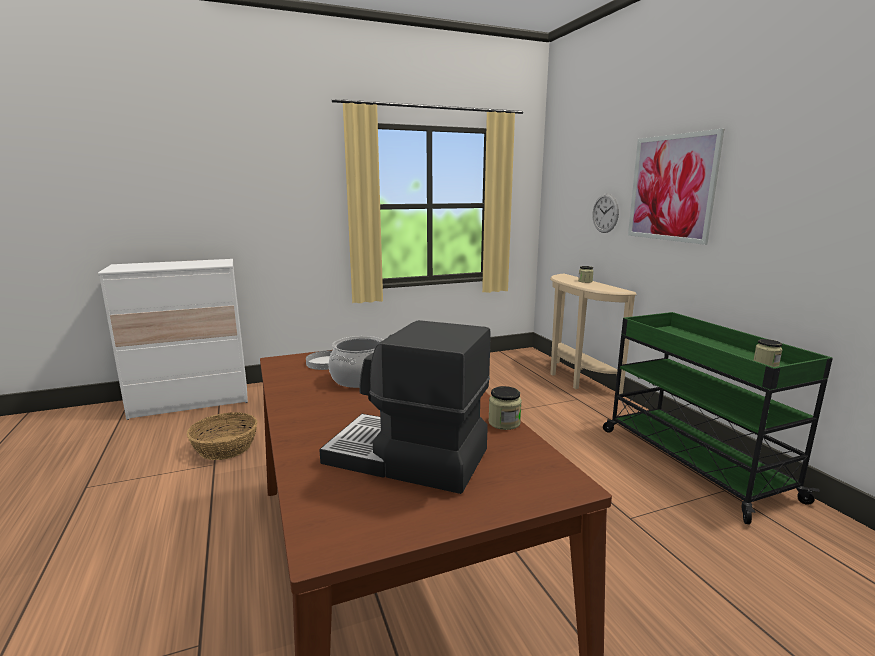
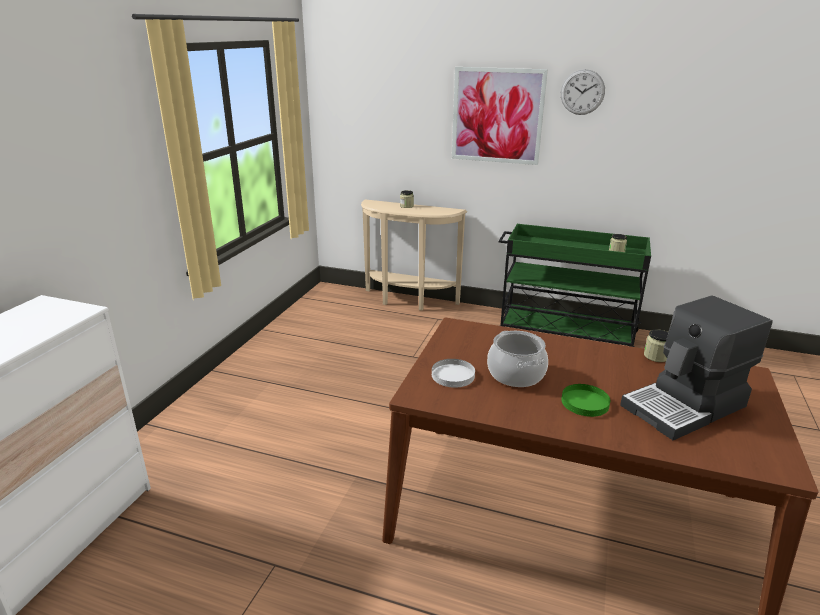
camera: 50 degrees left, 10 degrees up
basket [187,412,258,460] -> none
wall clock [593,193,619,233] -> wall clock moved to [561,69,605,115]
none -> green plate [561,384,610,417]

